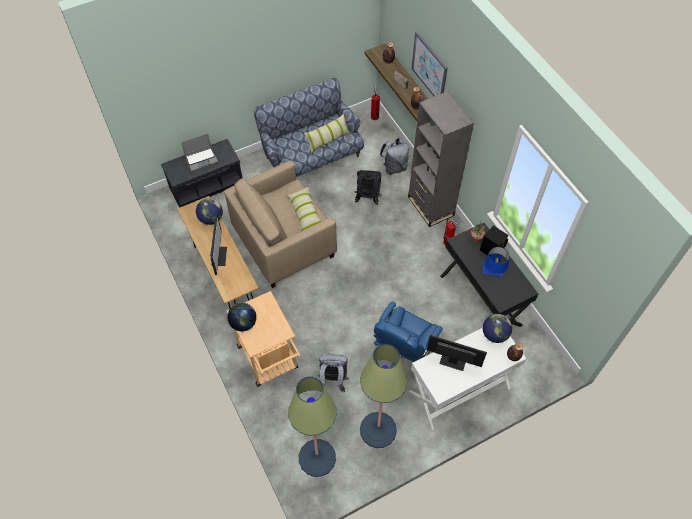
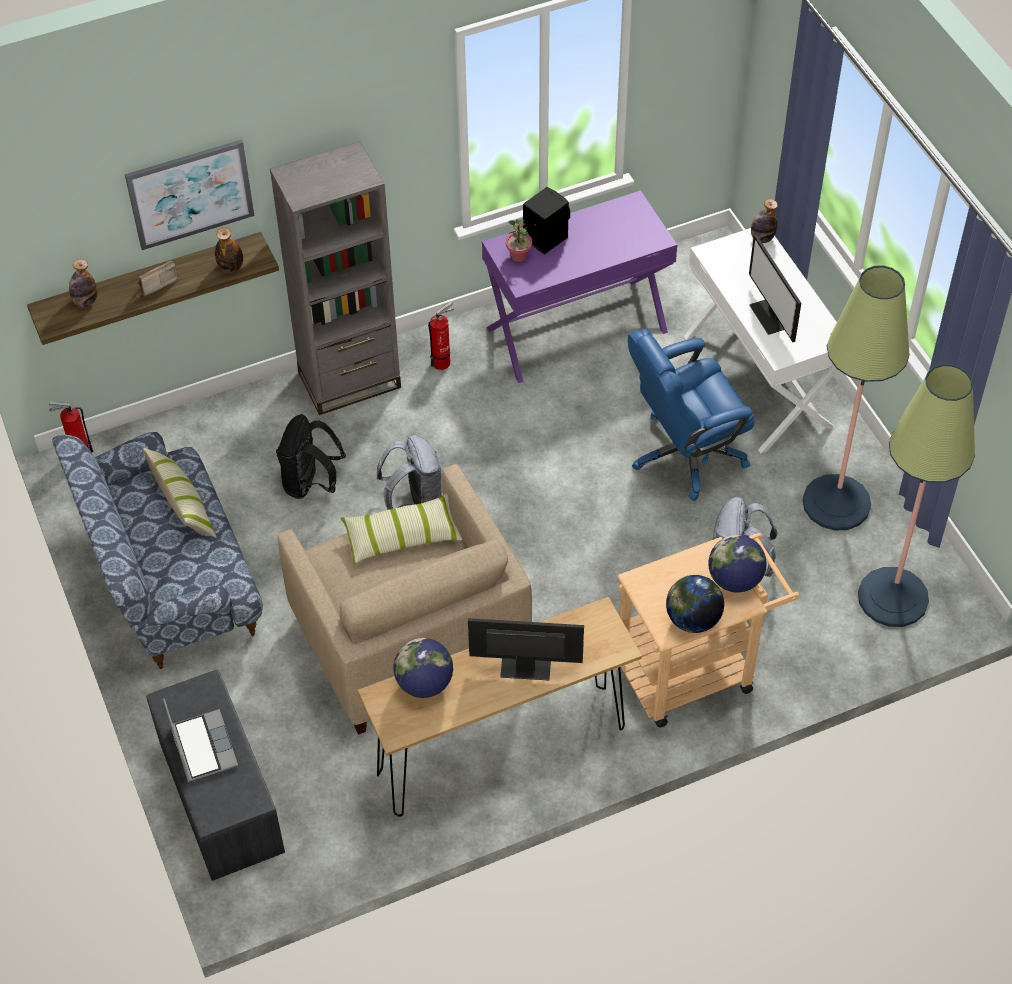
camera: 85 degrees left, 5 degrees down
blue office chair [373,302,443,368] -> blue office chair turned 120 degrees clockwise [628,329,755,501]
grey backpack [379,138,409,175] -> grey backpack moved to [376,434,442,510]
monitor [427,335,487,371] -> monitor turned 45 degrees counterclockwise [749,235,801,342]
black desk [440,223,538,327] -> purple desk [482,190,677,383]
blue table lamp [483,247,509,277] -> none
globe [483,314,512,343] -> globe moved to [708,535,767,593]

